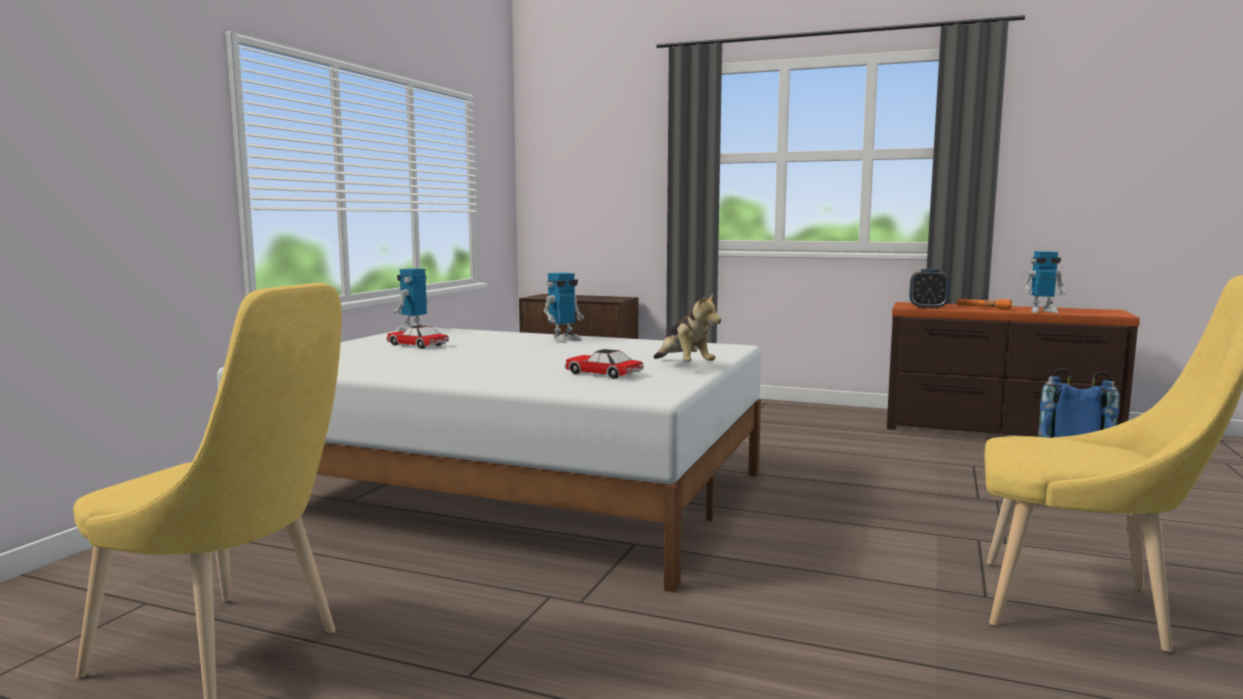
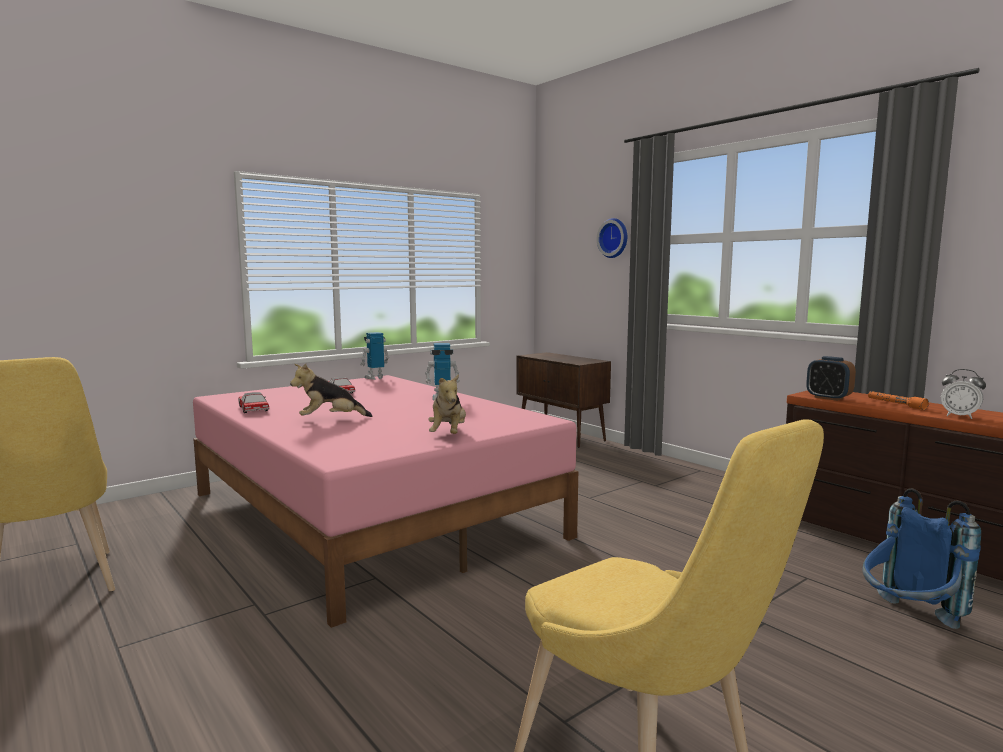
camera: 30 degrees right, 0 degrees up
white bed [217,327,761,593] -> pink bed [193,375,578,628]
toy car [564,349,644,379] -> toy car moved to [238,392,269,413]
toy robot [1023,251,1065,313] -> alarm clock [941,369,986,419]
none -> plush toy [290,364,372,417]
none -> wall clock [597,218,627,258]

